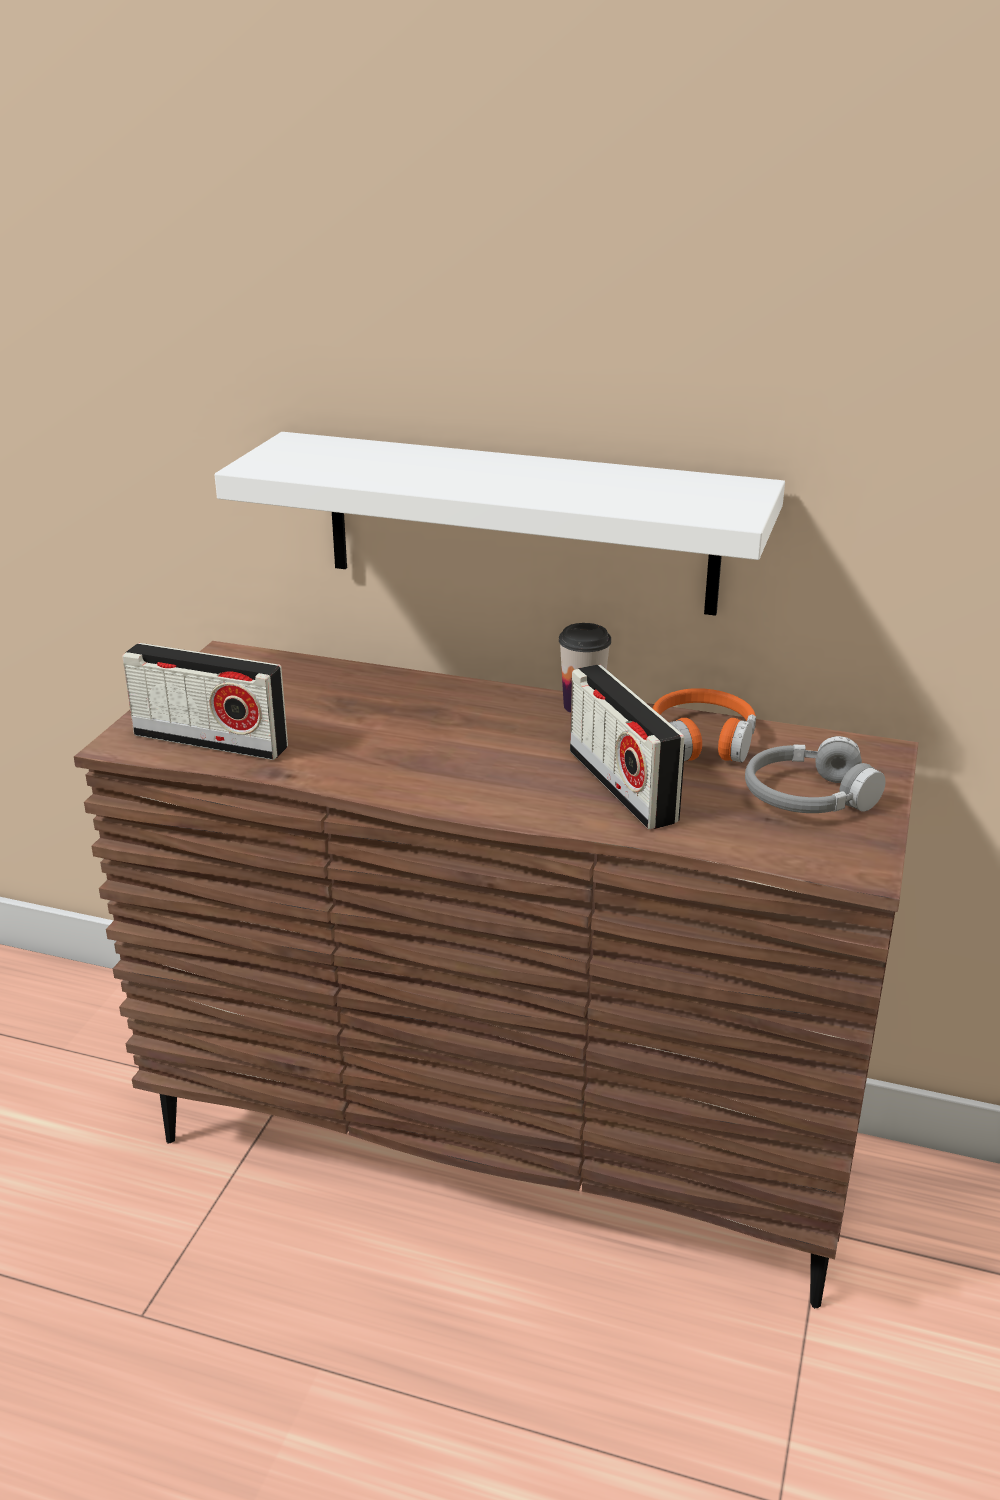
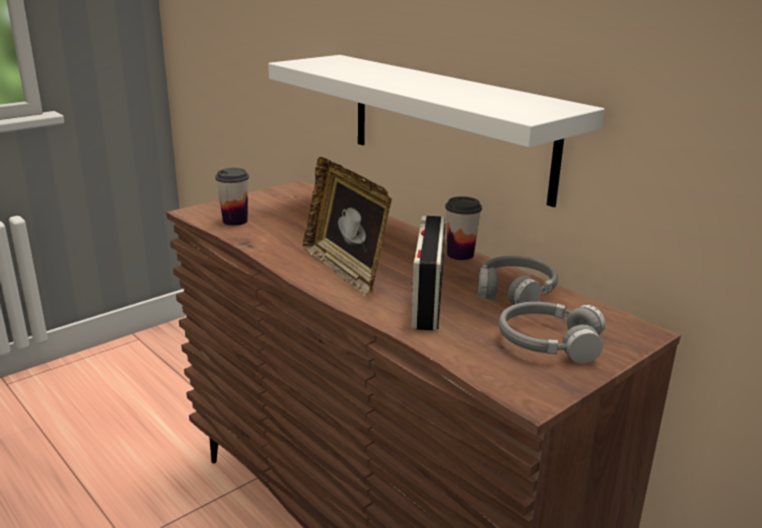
camera: 30 degrees right, 5 degrees down
radio [122,643,288,760] -> cup [215,168,249,226]
orange headphones [653,688,756,762] -> grey headphones [478,256,558,305]
none -> picture frame [303,157,392,297]

